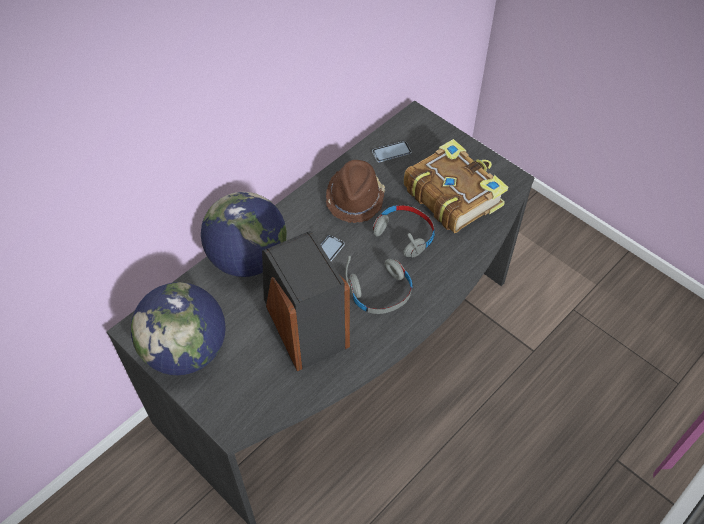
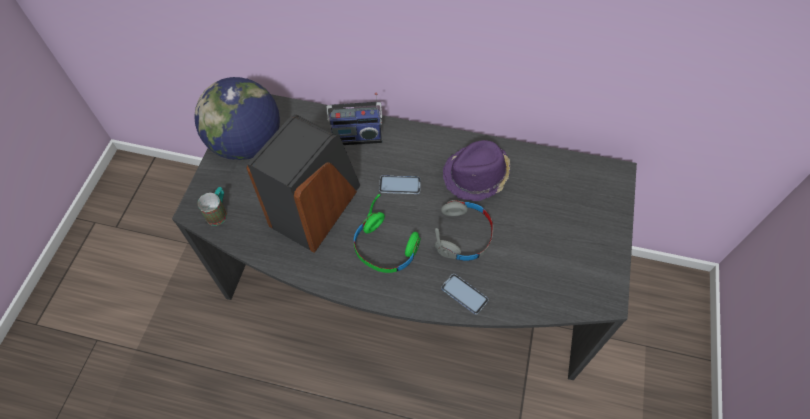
camera: 60 degrees right, 5 degrees up
globe [201,192,287,277] -> radio [326,92,383,145]
brown hat [326,160,385,223] -> purple hat [443,140,510,201]
grey headphones [345,256,413,314] -> green headphones [353,194,420,273]
phone [372,141,412,162] -> phone moved to [441,274,488,315]
book [404,139,508,233] -> none
none -> mug [197,187,227,226]

